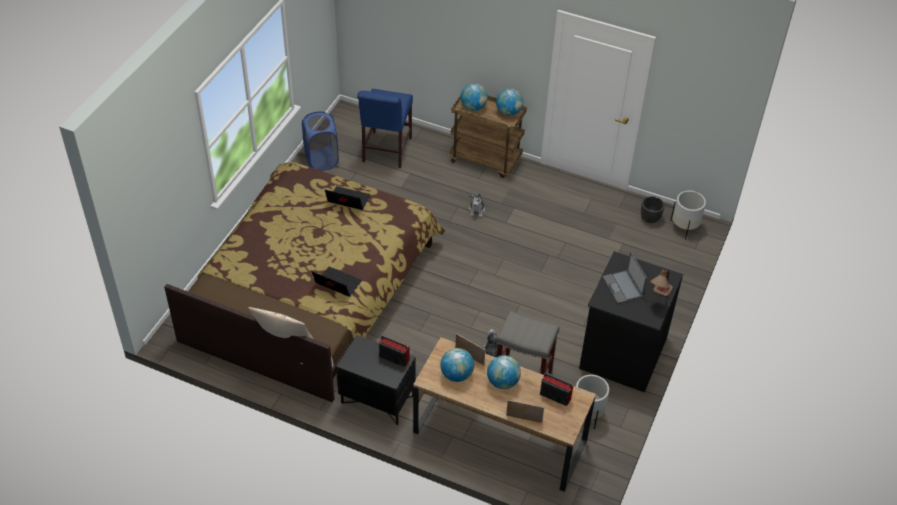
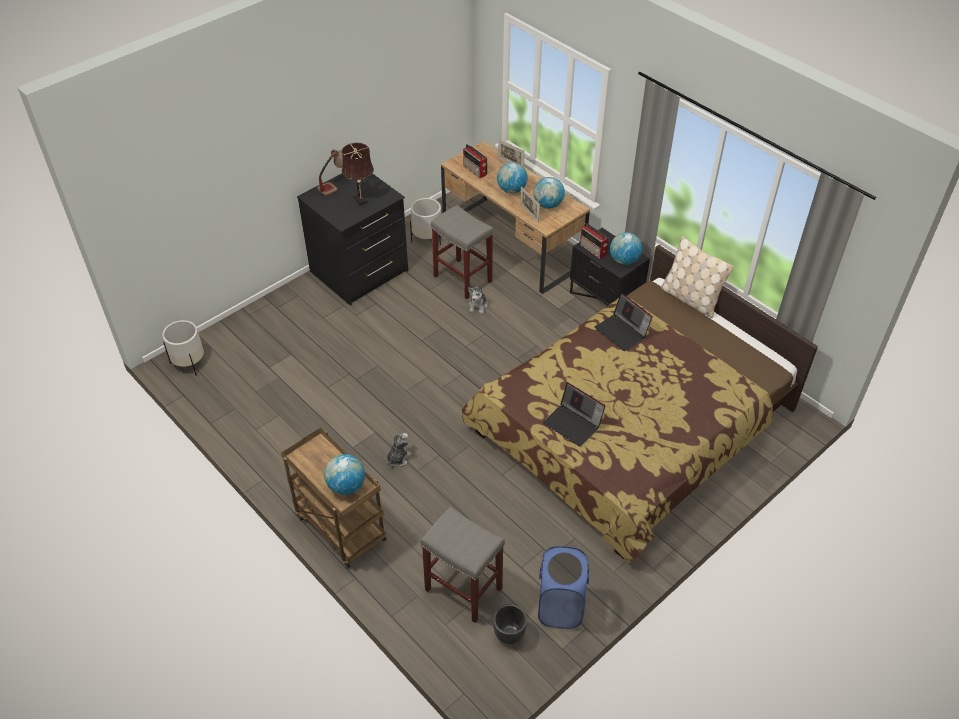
camera: 155 degrees left, 0 degrees up
blue chair [357,89,413,168] -> grey stool [421,507,505,623]
globe [496,88,523,116] -> globe moved to [610,232,642,265]
laptop [602,252,647,303] -> brown table lamp [342,143,374,206]
black planter [641,196,665,223] -> black planter moved to [493,604,527,644]

